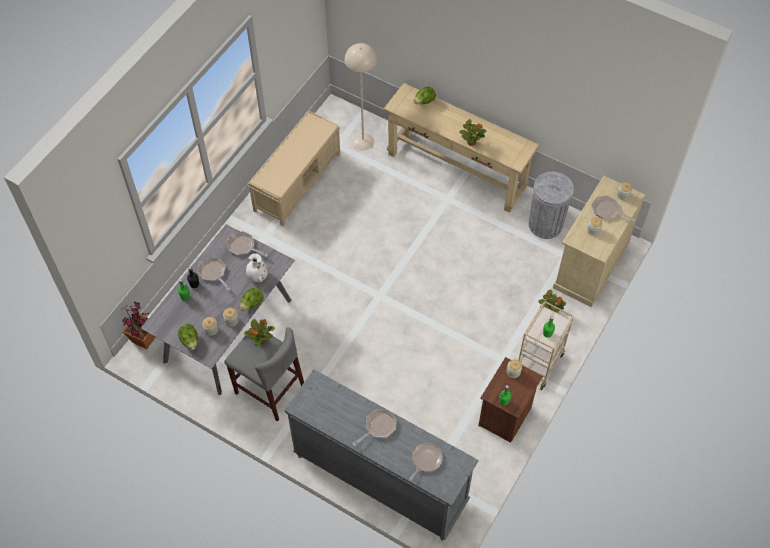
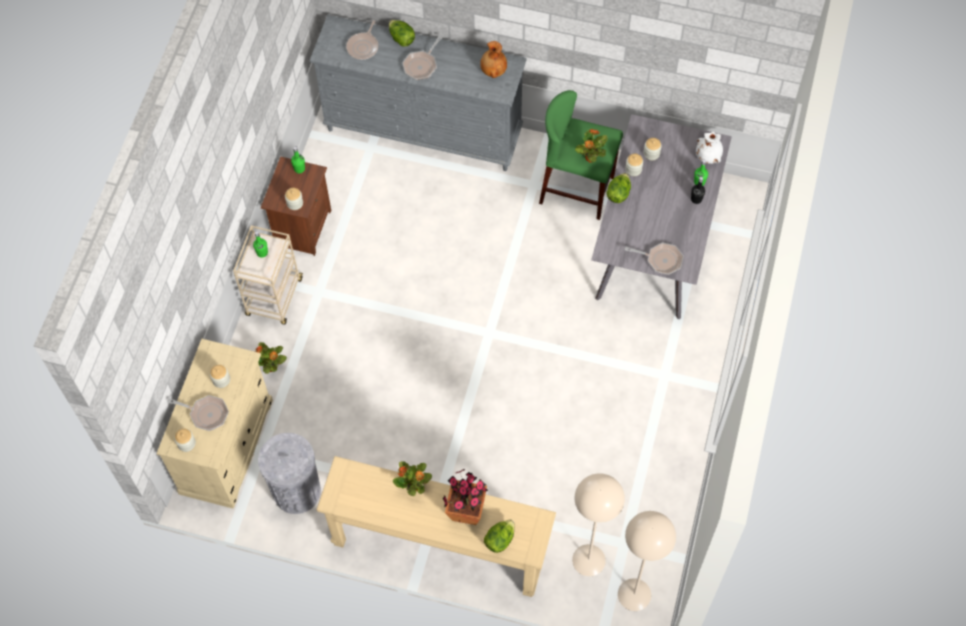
camera: 165 degrees right, 5 degrees up
potted plant [121,302,155,349] -> potted plant moved to [443,469,488,525]
lettuce [178,324,198,350] -> lettuce moved to [389,20,415,46]
frying pan [197,257,231,291] -> none
grey stool [225,327,304,422] -> green stool [539,90,623,220]
white vase [246,254,268,282] -> white vase moved to [696,132,723,164]
beige bench [248,111,340,226] -> none
none -> brown vase [481,41,507,78]
none -> beige floor lamp [618,511,676,611]

